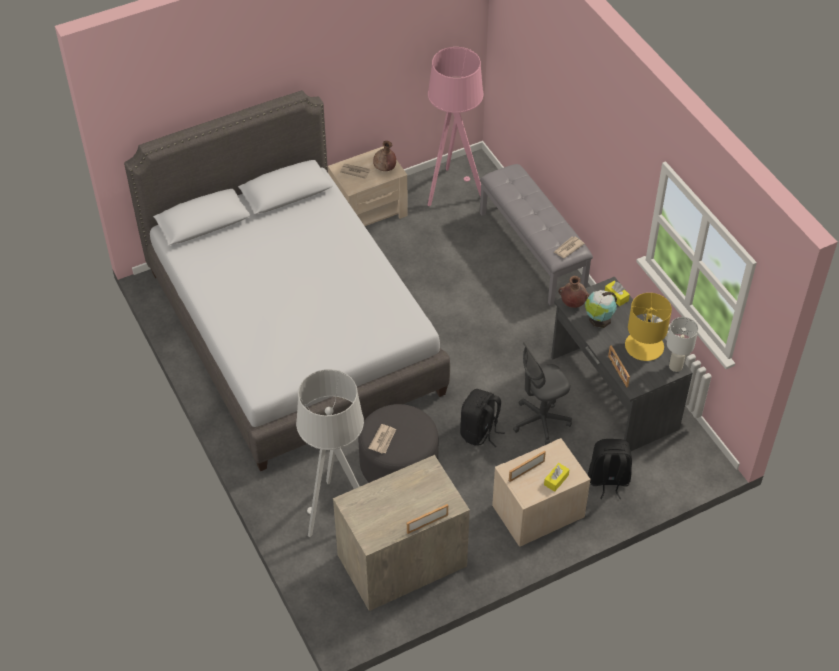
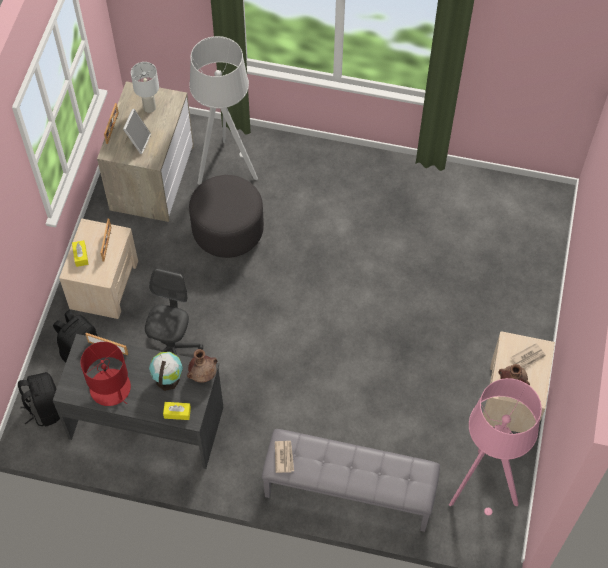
camera: 130 degrees right, 10 degrees up
grey bed [124,90,450,471] -> none
newspaper [369,424,396,453] -> none
black backpack [460,389,505,447] -> black backpack moved to [18,372,60,426]
yellow table lamp [625,293,672,361] -> red table lamp [80,342,131,406]
white table lamp [667,317,698,372] -> white table lamp moved to [131,62,159,113]
none -> picture frame [123,108,151,154]

